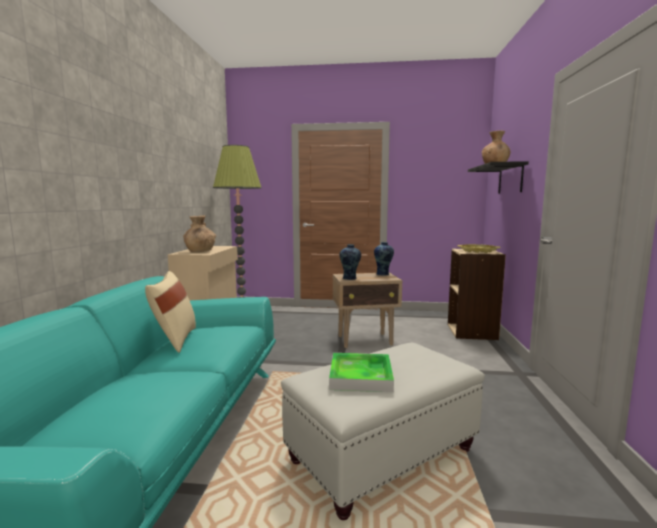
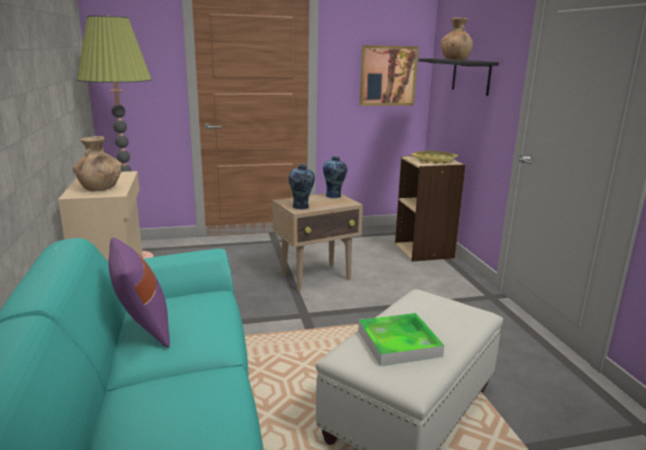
camera: 20 degrees left, 10 degrees up
beige pillow [145,271,196,353] -> purple pillow [108,237,170,348]
none -> picture [360,45,418,106]

